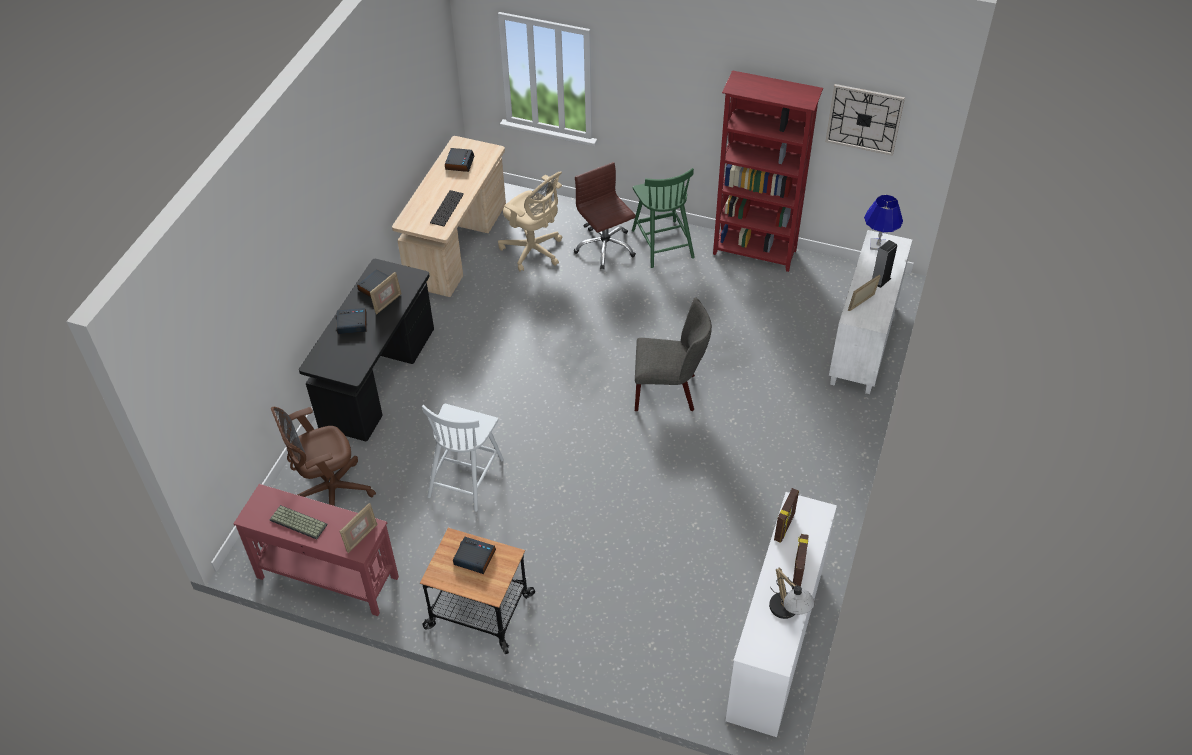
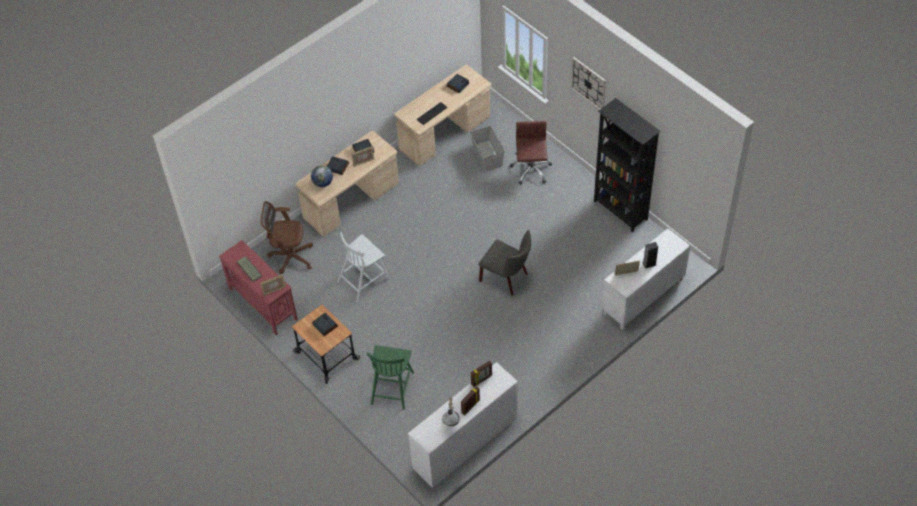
camera: 30 degrees right, 5 degrees up
black desk [299,259,434,441] -> beige desk [295,131,399,237]
beige office chair [498,171,562,272] -> grey storage box [470,126,505,171]
green chair [632,168,695,268] -> green chair moved to [367,345,414,410]
red bookcase [713,70,823,272] -> black bookcase [594,98,661,232]
wall clock [825,84,905,156] -> wall clock moved to [571,57,606,110]
blue table lamp [864,195,903,250] -> none
none -> globe [311,165,333,187]

